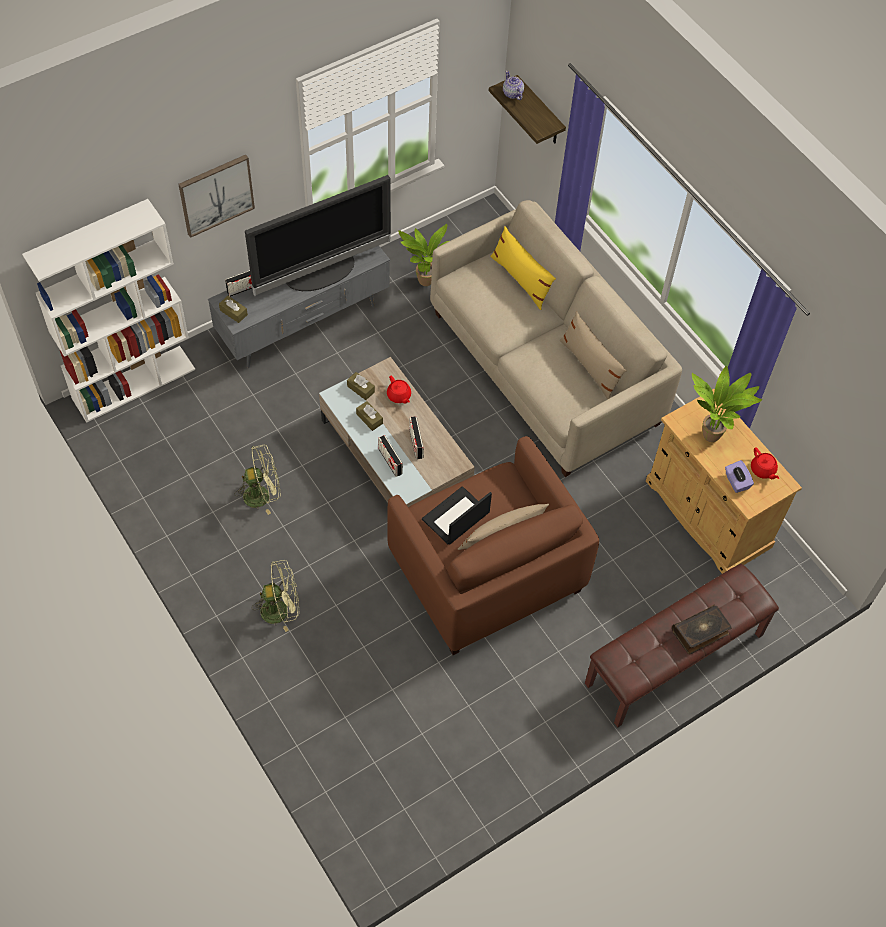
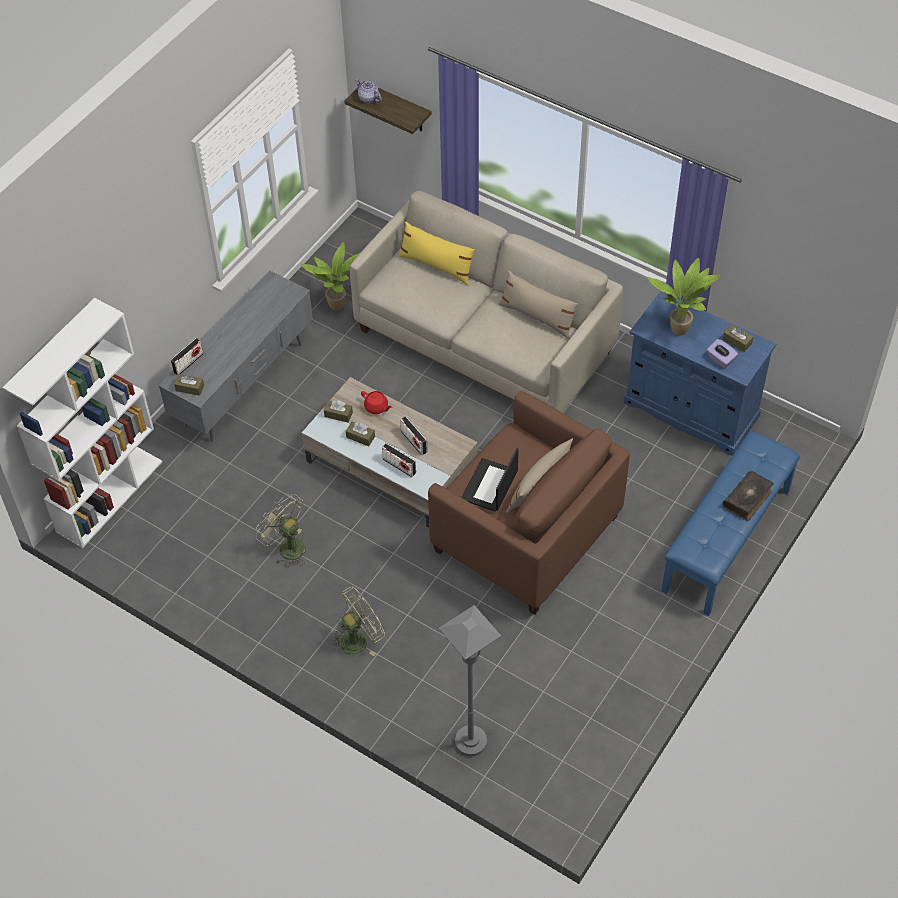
camera: 20 degrees left, 5 degrees down
picture [178,155,255,238] -> none
green fan [236,445,280,515] -> green fan turned 105 degrees counterclockwise [256,494,306,567]
television [245,175,391,296] -> none
brown bench [585,564,779,727] -> blue bench [661,432,800,616]
beige cabinet [646,389,802,574] -> blue cabinet [624,291,776,456]
red teapot [751,447,779,479] -> brown tissue box [723,324,753,352]
none -> grey floor lamp [438,605,501,757]

